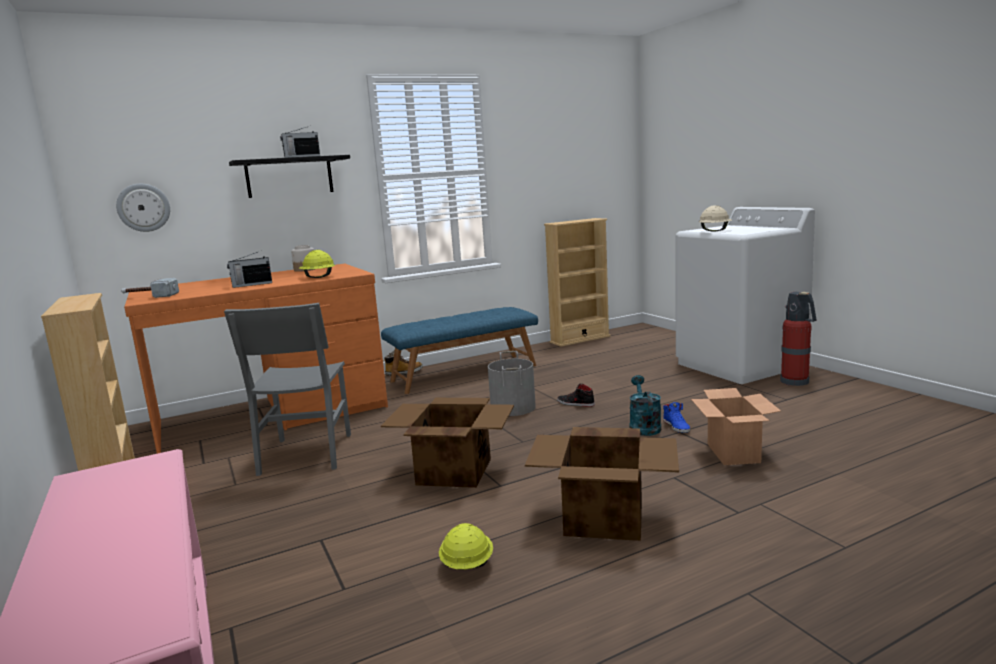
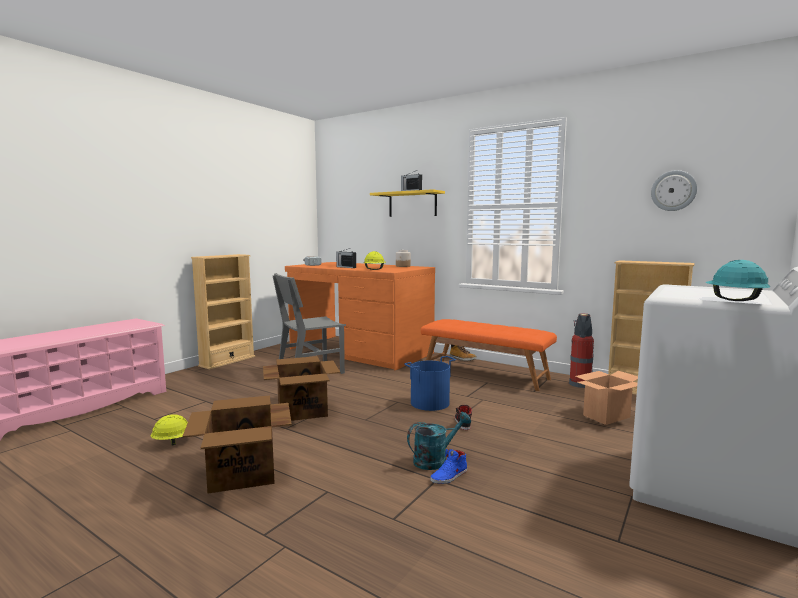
camera: 60 degrees right, 5 degrees down
wall clock [116,184,170,232] -> wall clock moved to [651,170,697,211]
black shelf [229,155,350,198] -> yellow shelf [370,189,445,217]
blue bench [381,307,538,394] -> orange bench [421,319,557,391]
grey bucket [488,351,536,416] -> blue bucket [404,356,456,411]
cardboard box [691,388,781,465] -> cardboard box moved to [575,371,638,425]
beige hard hat [699,205,732,231] -> none
fire extinguisher [780,292,816,386] -> fire extinguisher moved to [569,313,594,388]
none -> turquoise hard hat [706,260,770,301]

